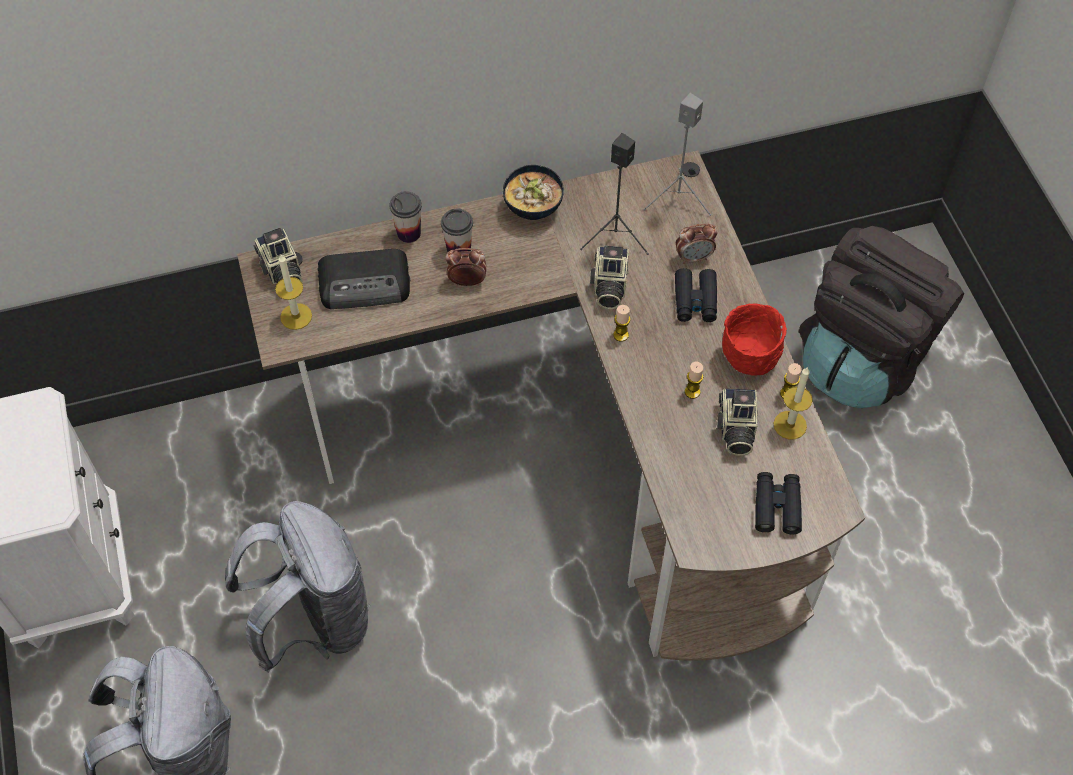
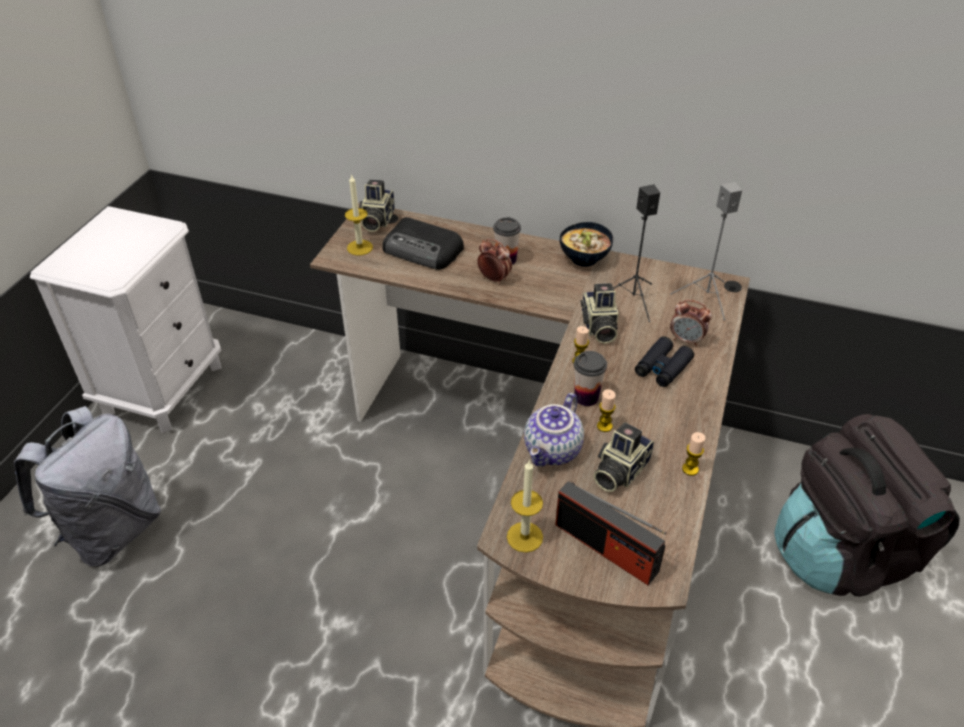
camera: 35 degrees right, 15 degrees down
grey backpack [225,501,370,673] -> none
cup [390,191,422,243] -> cup moved to [574,351,607,406]
camera [590,246,629,309] -> camera turned 45 degrees counterclockwise [581,283,619,344]
red bowl [722,304,787,375] -> none
black binoculars [755,472,802,534] -> radio [555,481,666,585]
candle [774,368,813,440] -> candle moved to [507,460,543,553]
none -> teapot [524,393,584,467]

